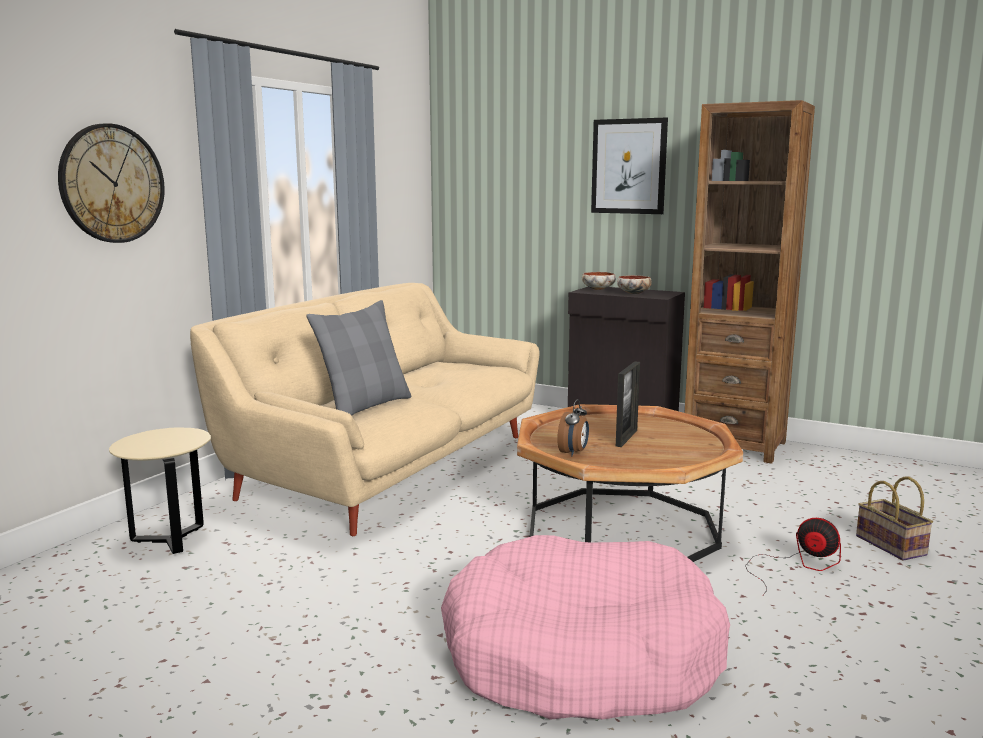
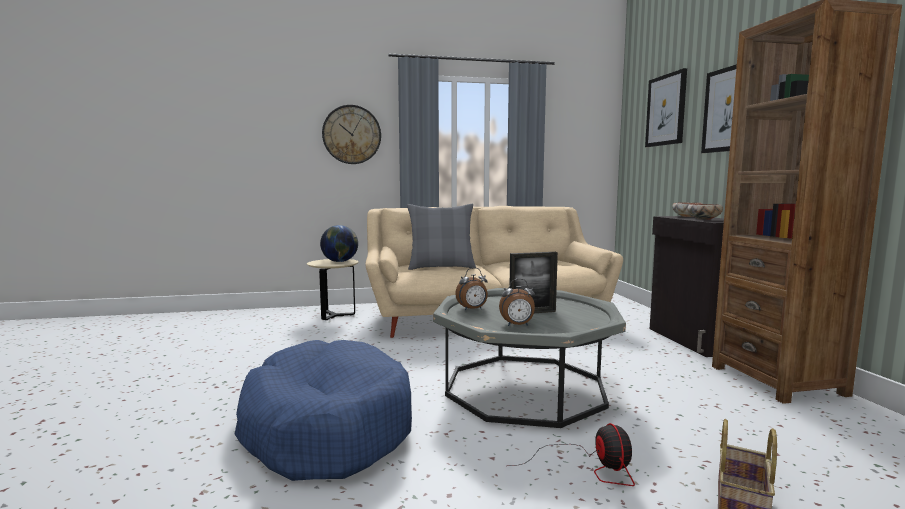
camera: 50 degrees right, 5 degrees down
pink dog bed [441,535,730,720] -> blue dog bed [235,340,412,481]
brown coffee table [517,404,743,562] -> grey coffee table [433,288,626,428]
none -> globe [320,225,358,262]
none -> alarm clock [499,279,535,326]
none -> picture [645,68,687,147]

